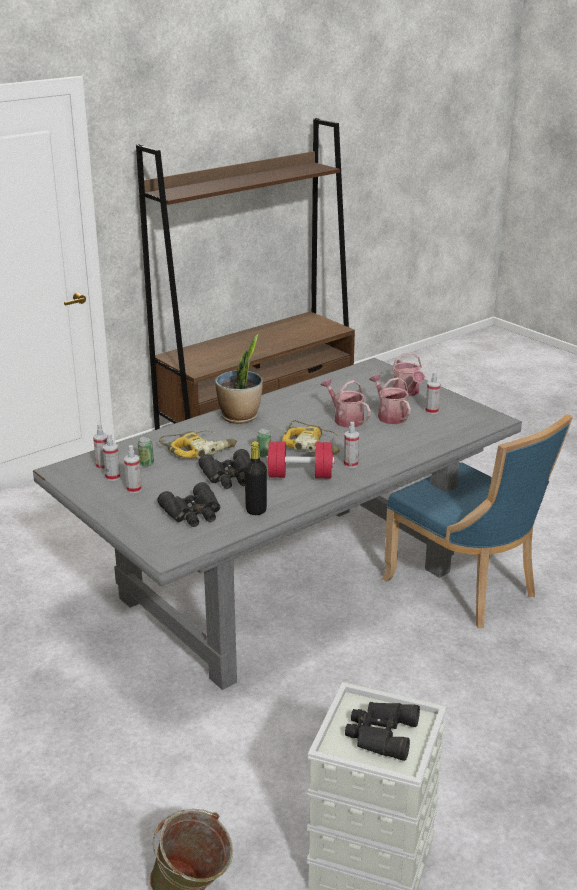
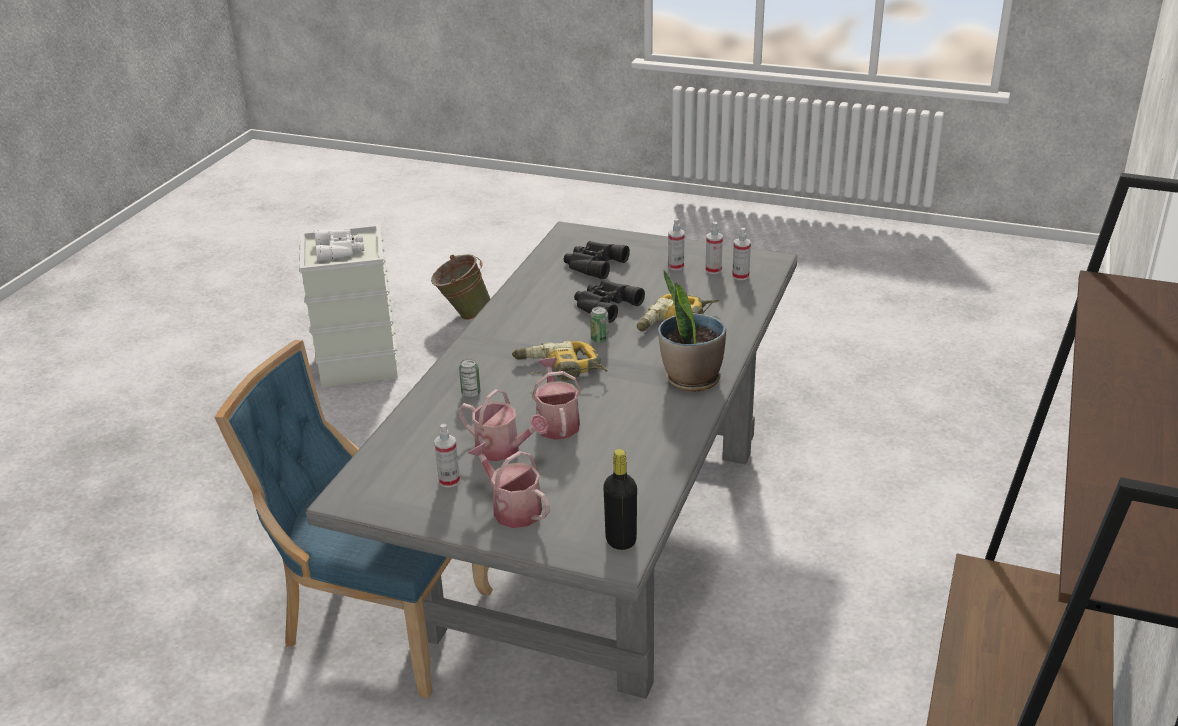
camera: 150 degrees right, 5 degrees up
can [138,437,154,467] -> can moved to [459,359,481,397]
black bottle [244,441,267,515] -> black bottle moved to [603,449,637,550]
red dumbbell [266,441,335,478] -> none
watering can [321,379,371,428] -> watering can turned 120 degrees counterclockwise [532,358,581,440]
spray bottle [344,422,359,468] -> none
black binoculars [345,702,420,761] -> white binoculars [314,229,364,261]

